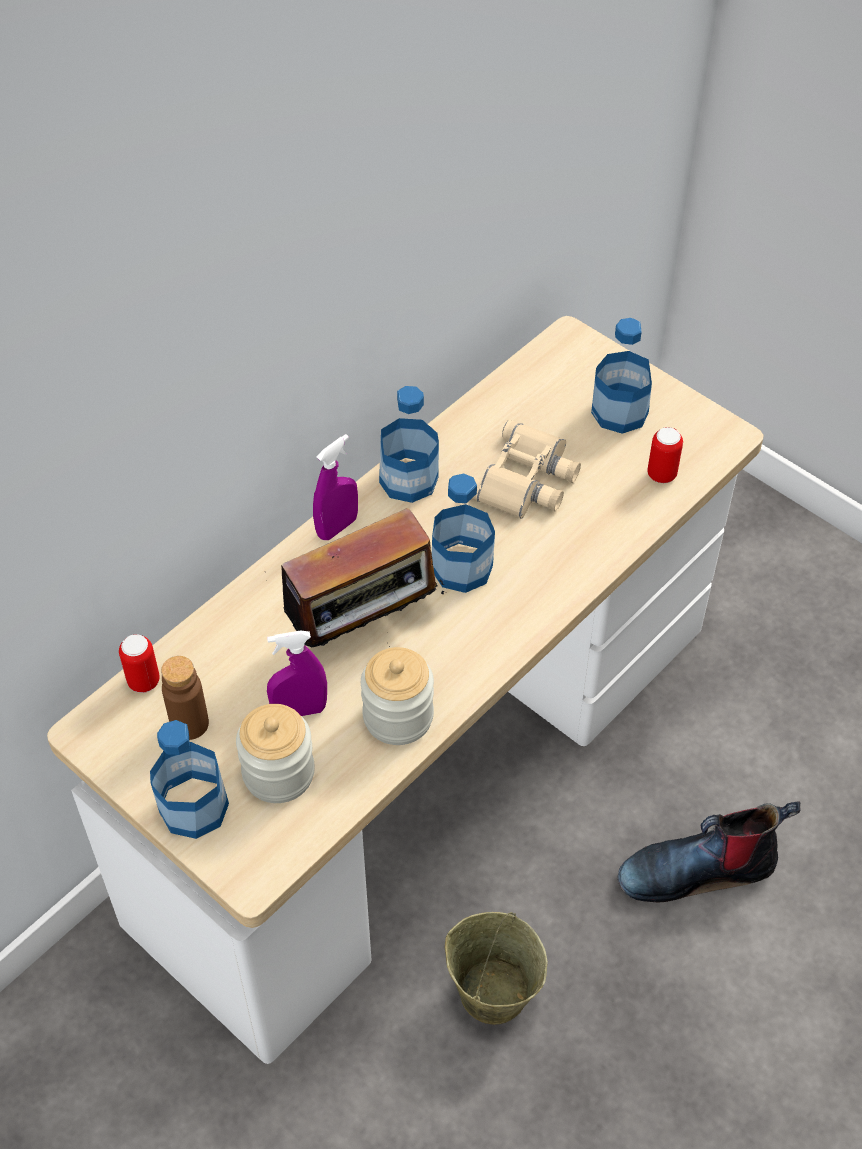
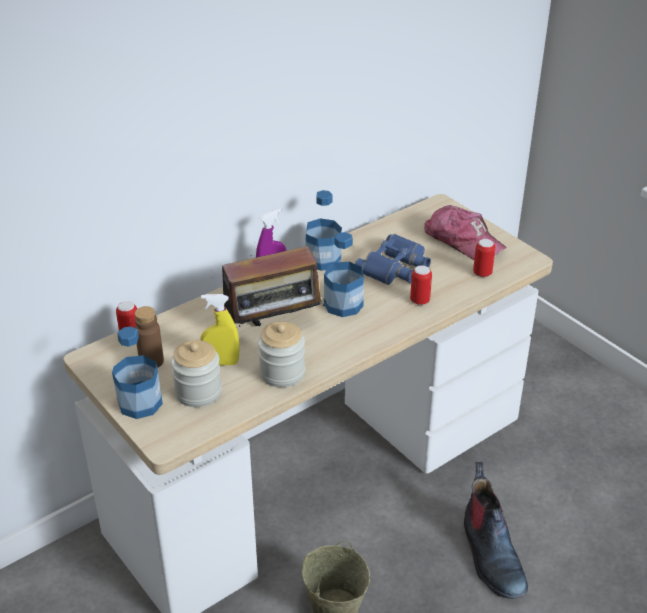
camera: 10 degrees right, 15 degrees down
purple spray bottle [267,631,327,716] -> yellow spray bottle [200,294,239,365]
beige binoculars [473,420,581,519] -> blue binoculars [355,234,431,285]
bottle [591,318,652,434] -> cap [424,205,507,260]
boot [617,801,801,902] -> boot turned 105 degrees counterclockwise [464,462,528,599]
none -> can [410,265,432,305]

